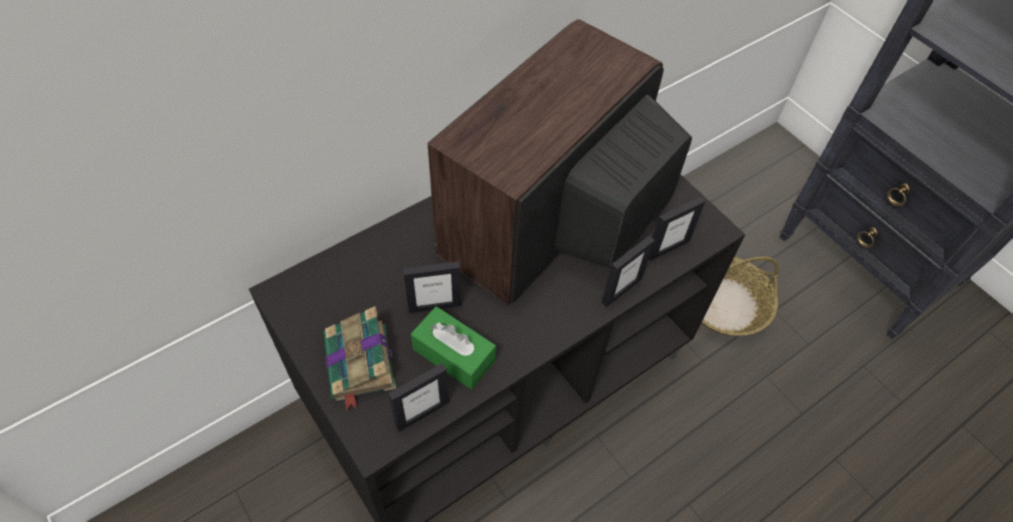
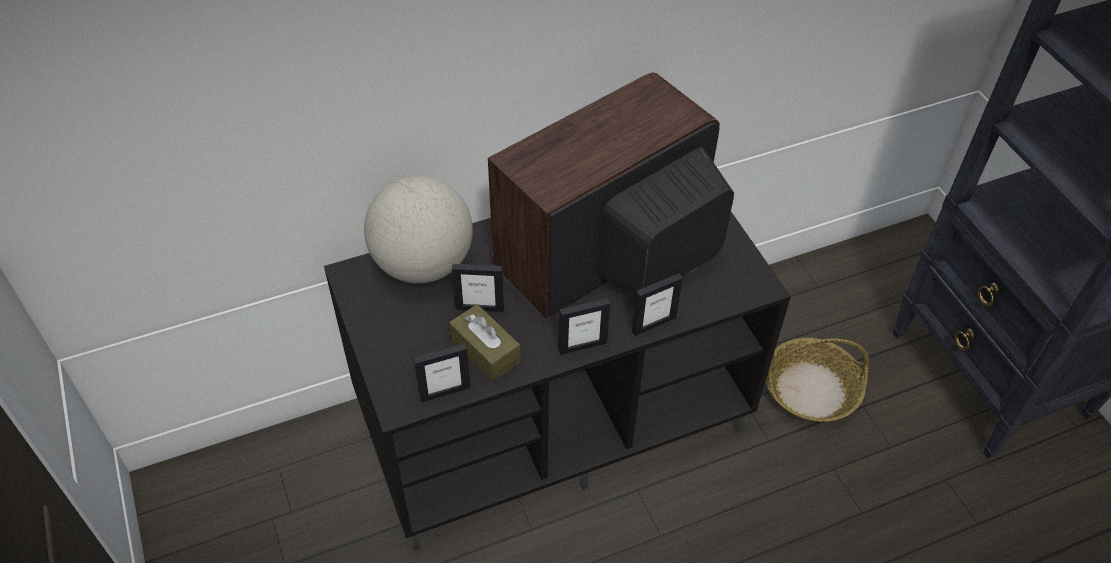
camera: 15 degrees right, 5 degrees down
book [323,306,396,411] -> none
green tissue box [411,306,496,389] -> brown tissue box [449,304,520,381]
picture frame [649,197,706,261] -> picture frame moved to [558,298,610,355]
none -> globe [364,175,473,284]

